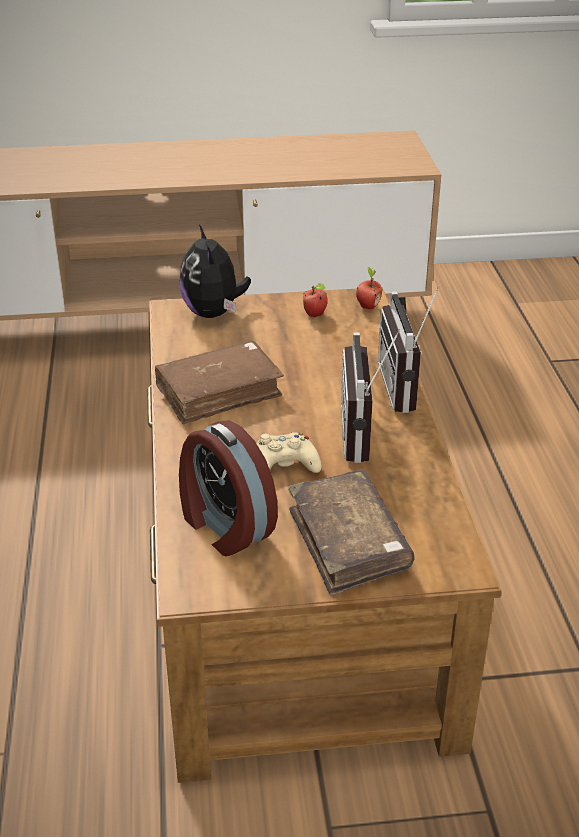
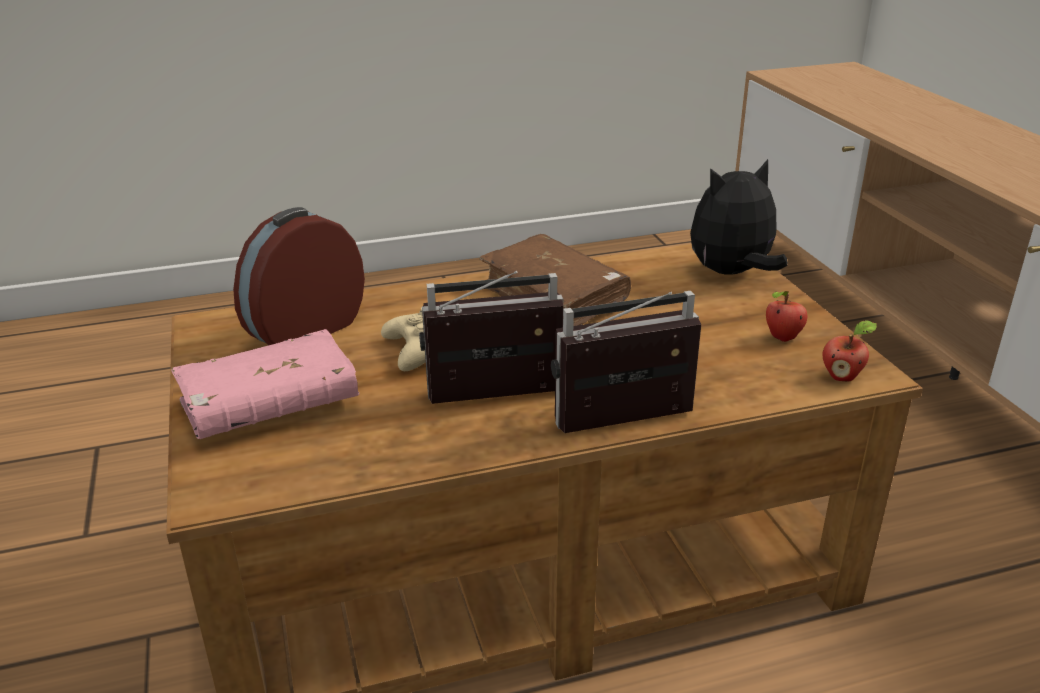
camera: 80 degrees right, 5 degrees down
brown book [288,470,414,595] -> pink book [171,329,359,439]

